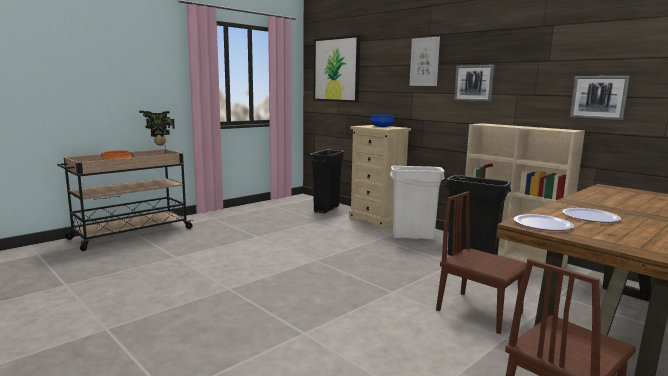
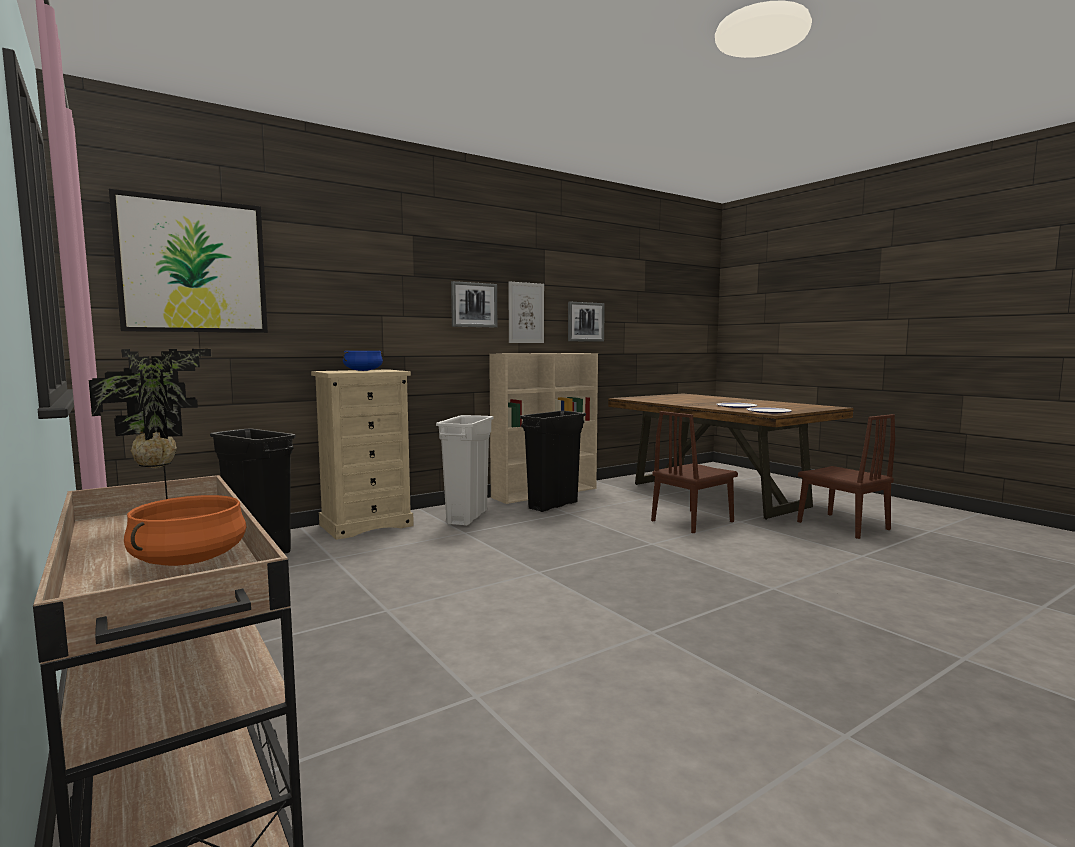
camera: 80 degrees left, 5 degrees down
picture [410,37,440,86] -> picture moved to [508,281,544,343]

